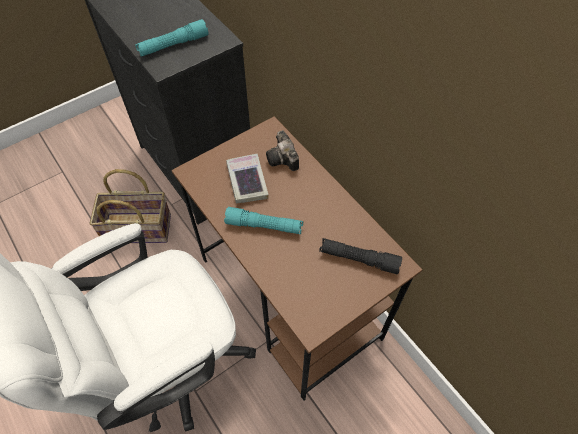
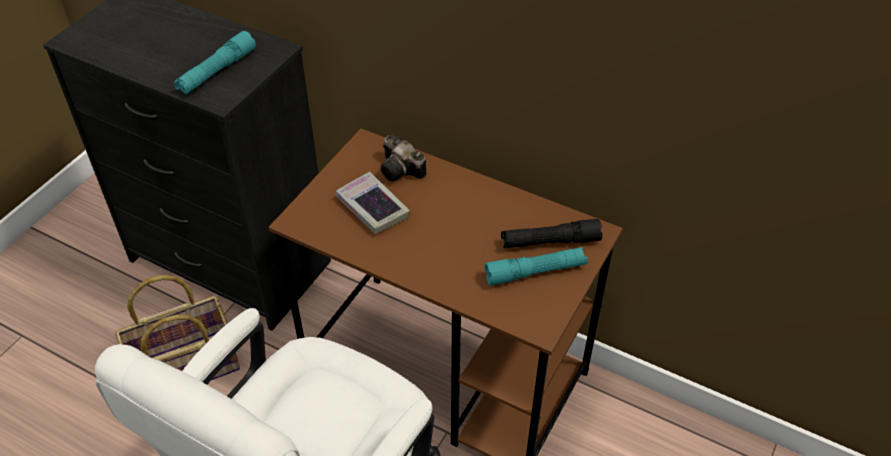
camera: 25 degrees left, 10 degrees down
turquoise flashlight [224,207,303,234] -> turquoise flashlight moved to [485,247,588,285]

